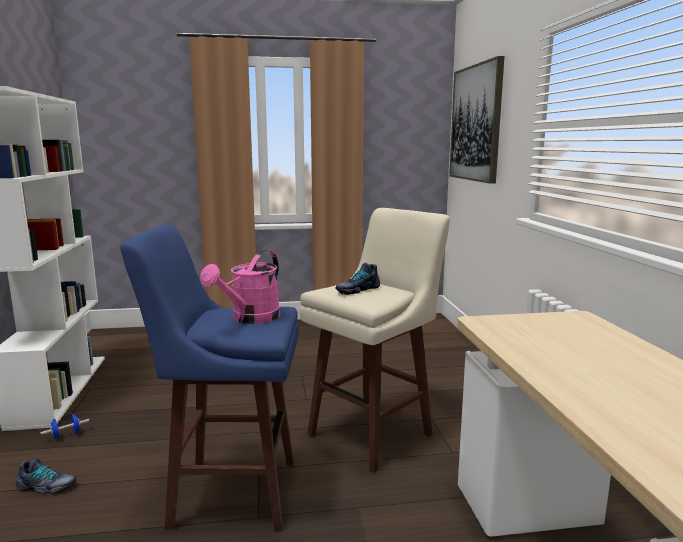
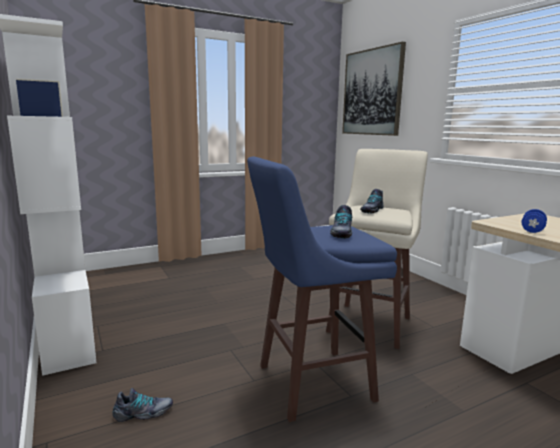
camera: 20 degrees left, 0 degrees up
blue dumbbell [40,414,89,439] -> blue dumbbell moved to [521,209,547,233]
pink watering can [200,250,280,324] -> shoe [330,205,352,239]

